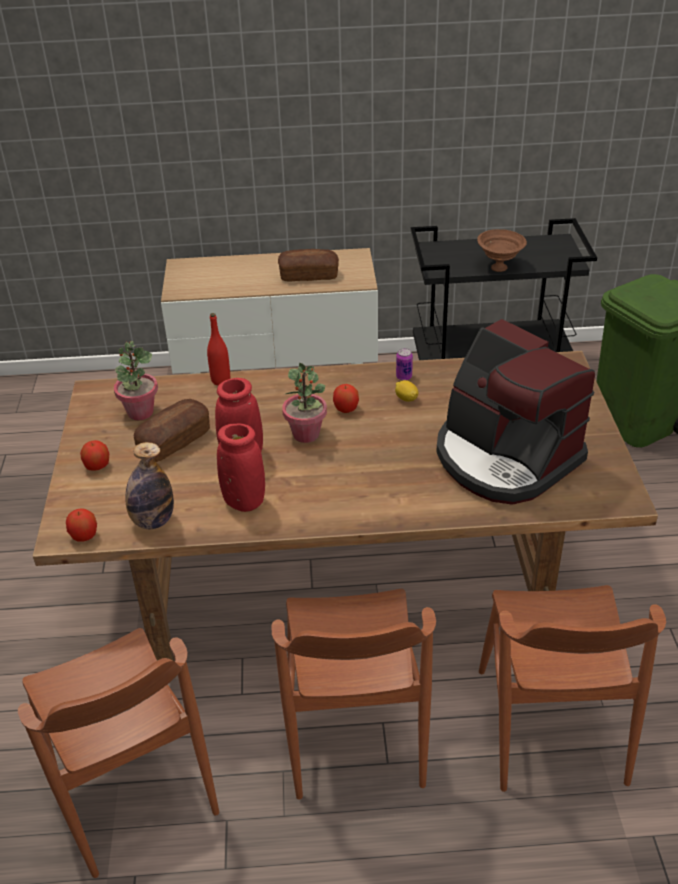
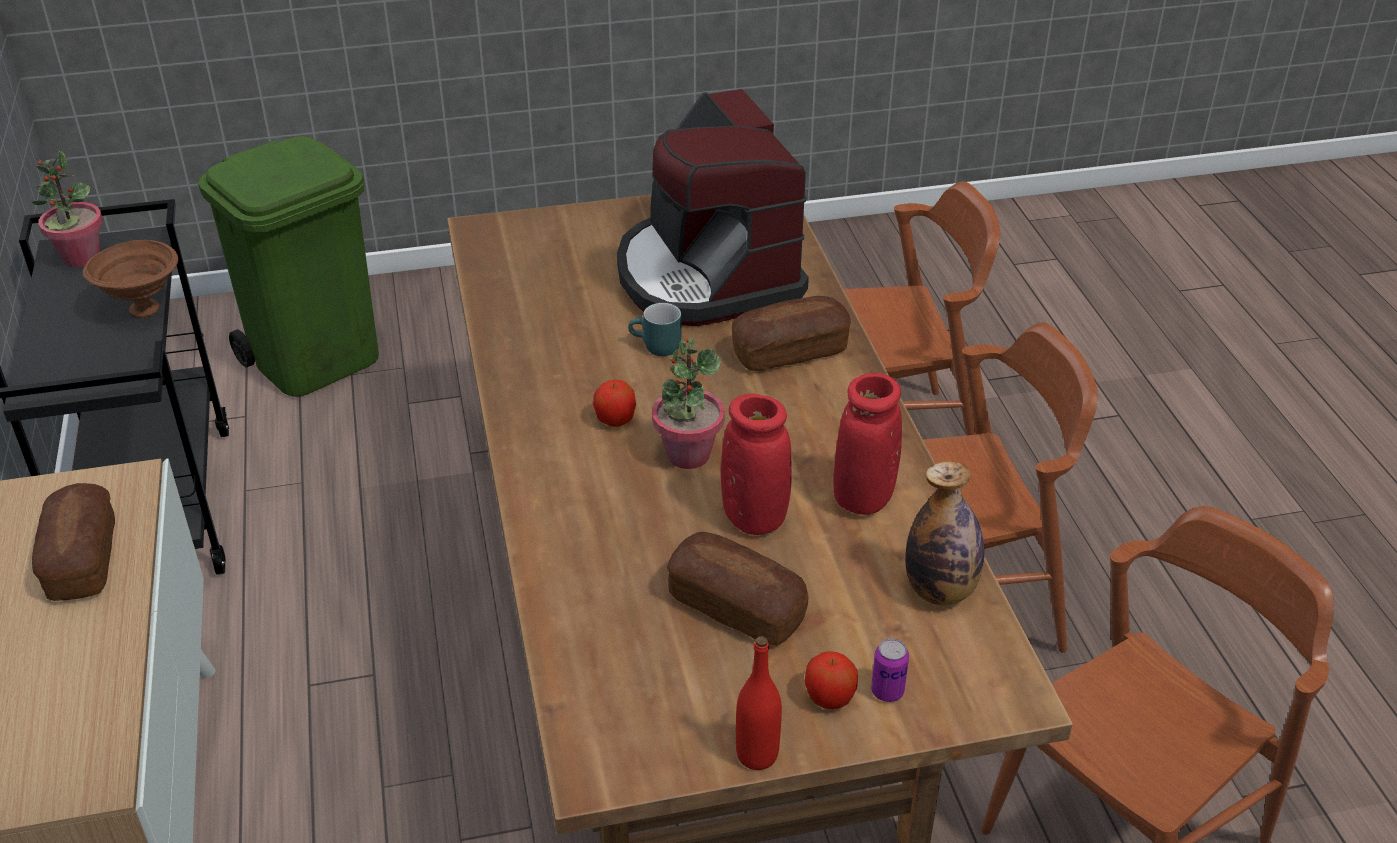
camera: 100 degrees left, 0 degrees up
apple [66,508,97,541] -> none
potted plant [114,341,158,420] -> potted plant moved to [31,150,102,267]
red bottle [207,313,230,385] -> red bottle moved to [736,636,782,770]
lemon [395,380,418,402] -> none
can [396,348,413,381] -> can moved to [871,638,909,702]
coffee machine [436,319,595,505] -> coffee machine turned 120 degrees clockwise [617,89,809,326]
none -> turquoise mug [628,303,681,356]
none -> bread [732,296,851,371]

